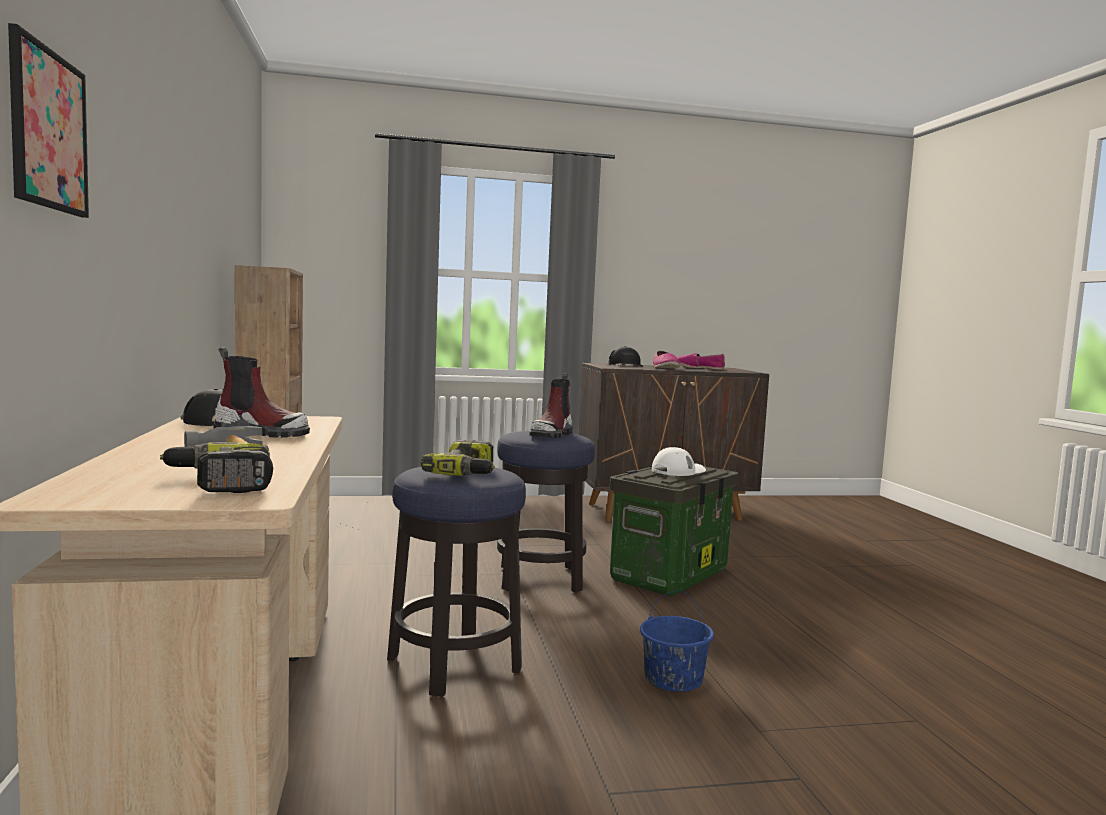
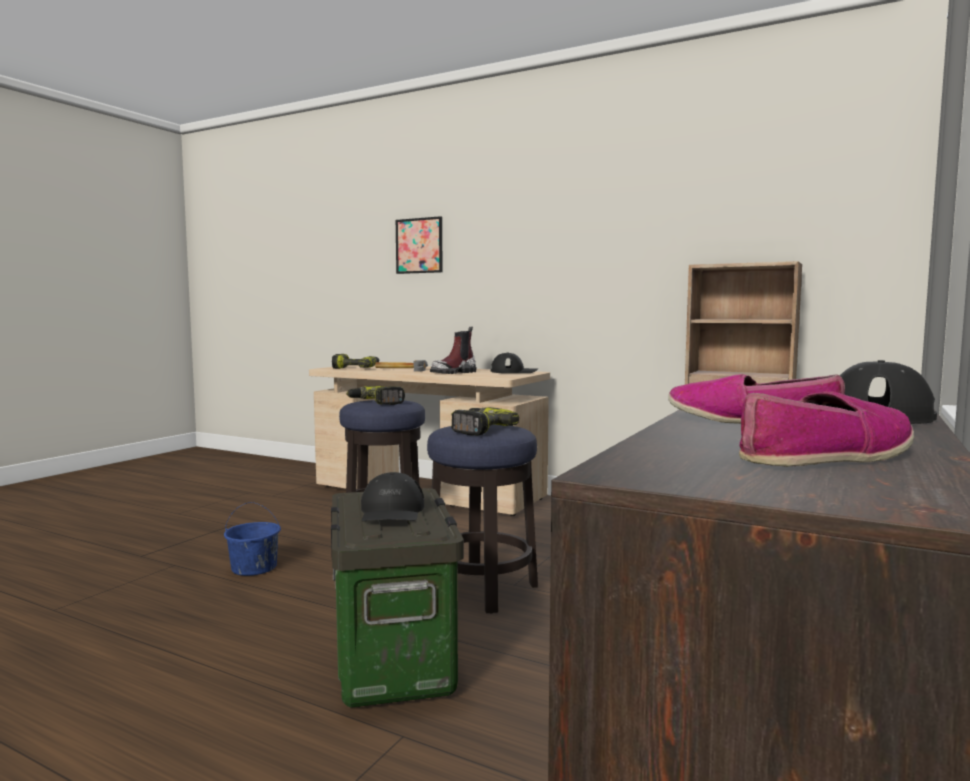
camera: 130 degrees right, 0 degrees up
boot [529,373,573,438] -> power drill [451,407,519,435]
white cap [652,447,706,476] -> black cap [361,472,424,521]

